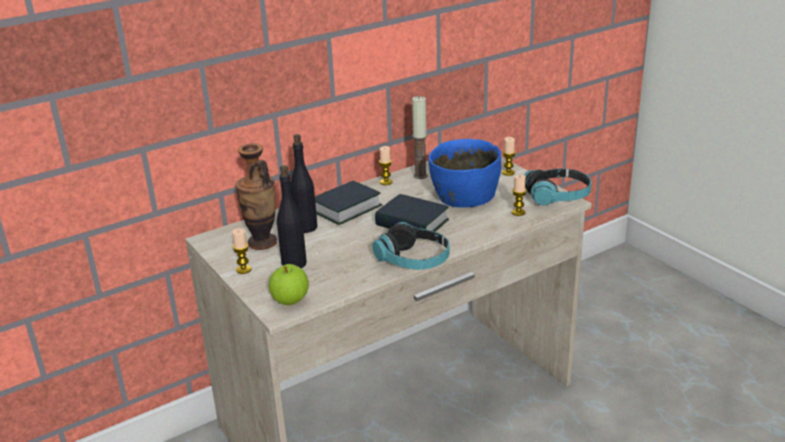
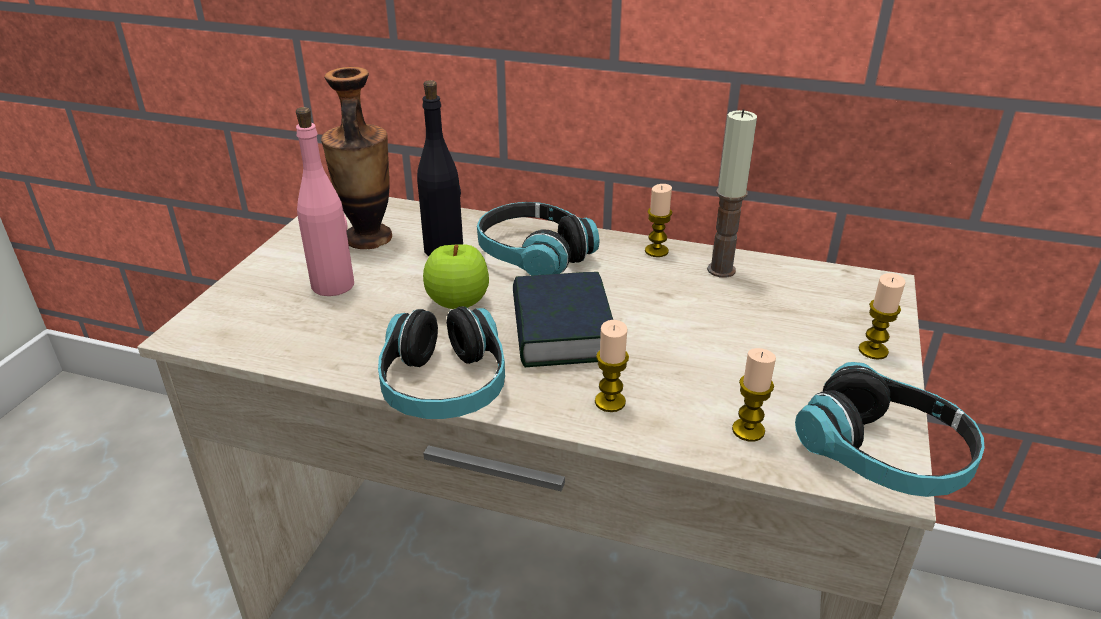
camera: 50 degrees right, 5 degrees up
candle [232,228,251,274] -> candle moved to [595,320,629,412]
apple [269,264,309,305] -> apple moved to [423,245,489,309]
black bottle [277,165,307,268] -> pink bottle [296,107,354,296]
book [315,181,382,225] -> headphones [477,202,600,276]
blue bowl [428,139,501,208] -> none

